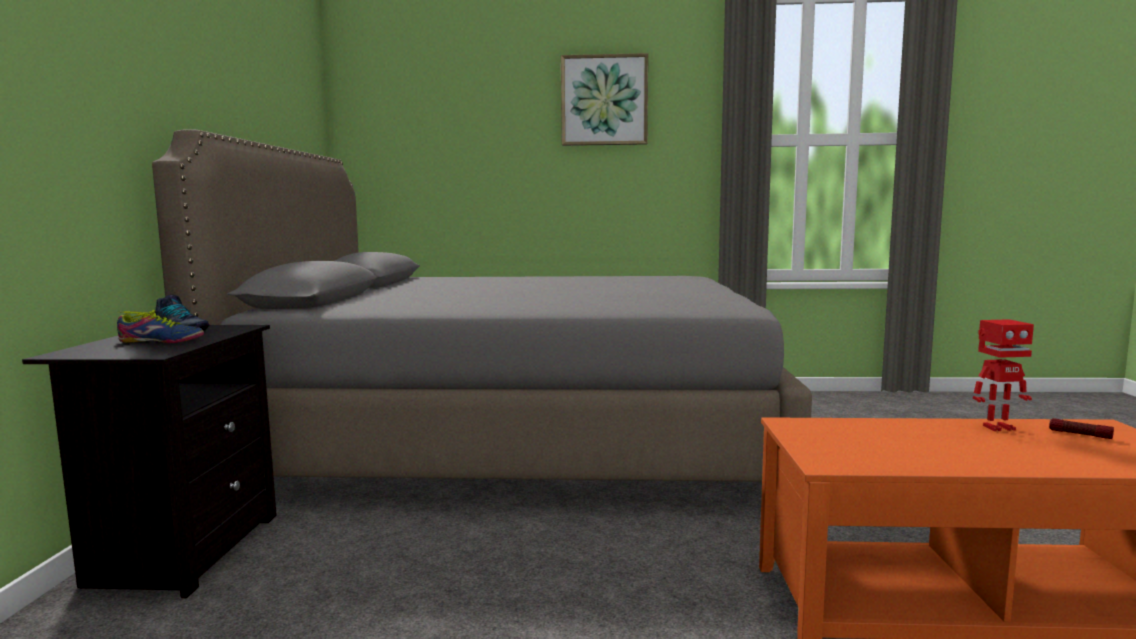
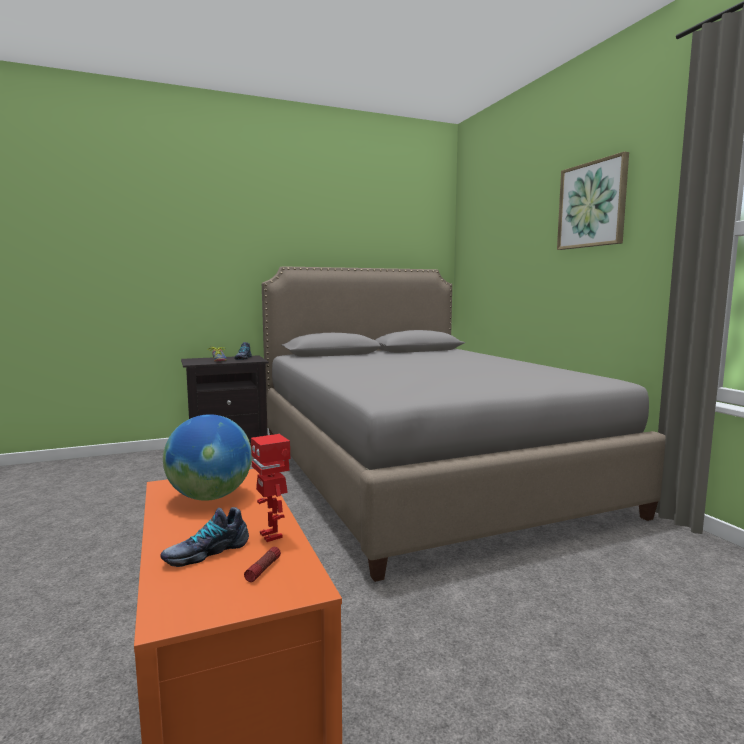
camera: 65 degrees right, 0 degrees up
none -> shoe [160,507,249,567]
none -> globe [163,414,252,501]

